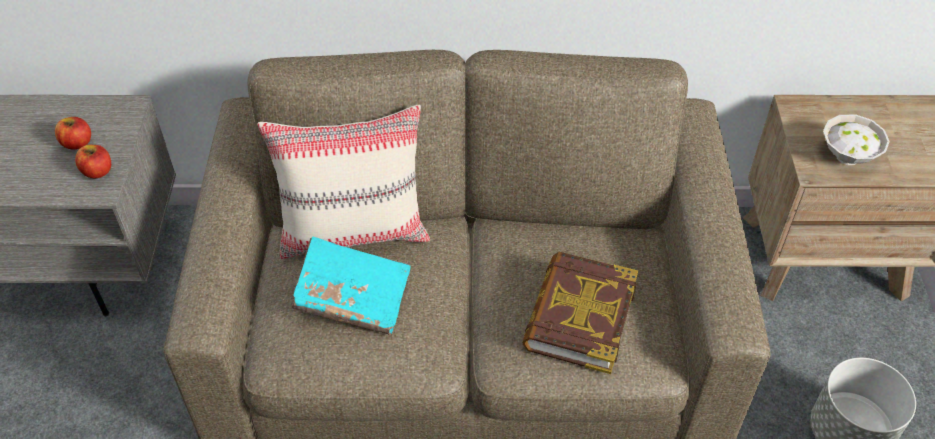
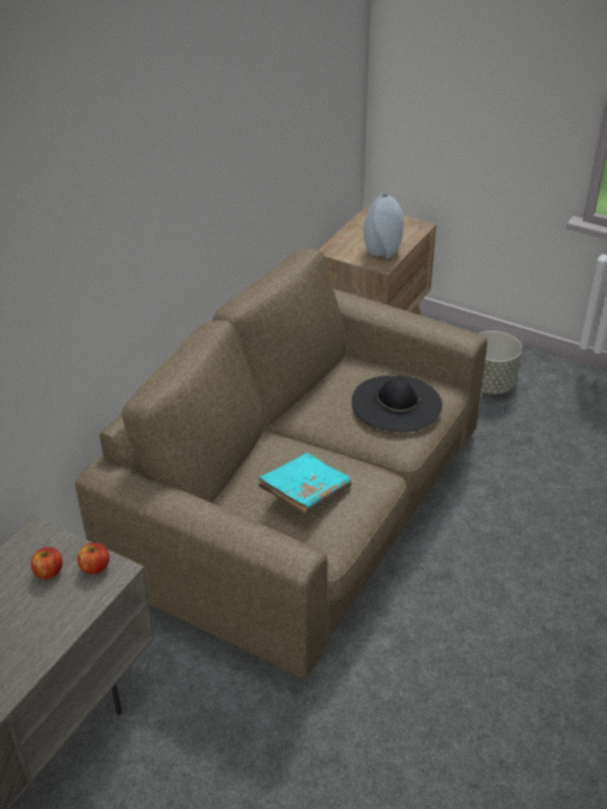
camera: 60 degrees left, 10 degrees down
beige pillow [257,105,430,259] -> none
book [522,251,638,374] -> black hat [352,375,442,432]
white bowl [823,114,890,165] -> grey vase [364,194,404,259]

